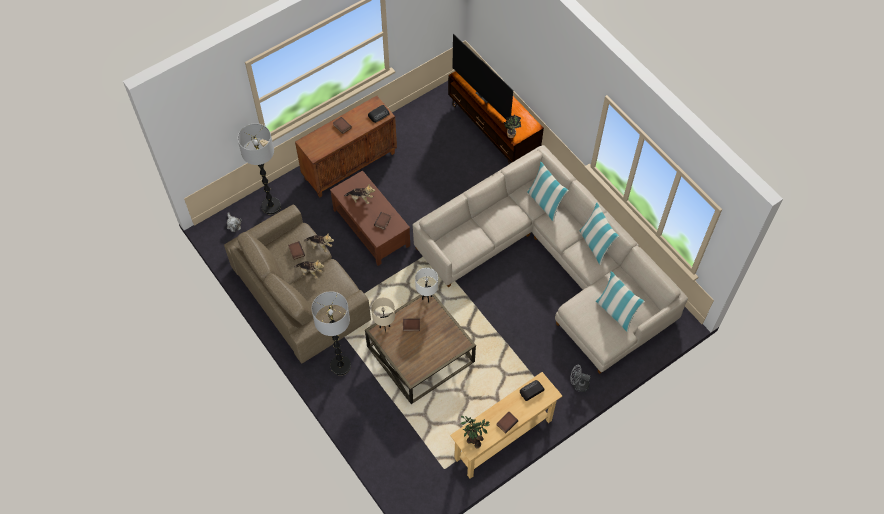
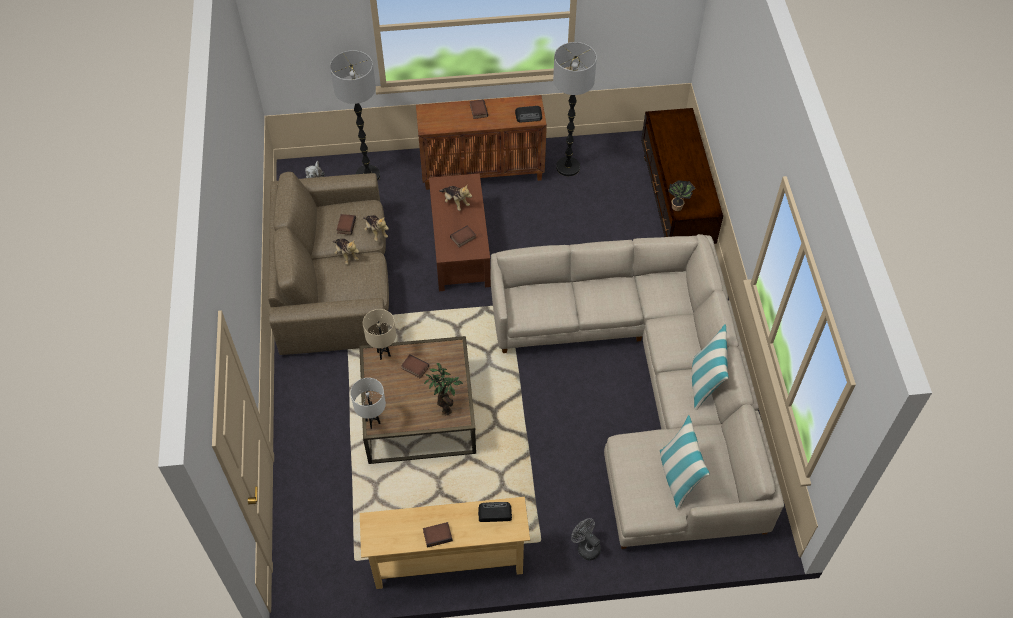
camera: 30 degrees right, 5 degrees down
floor lamp [311,291,351,375] -> floor lamp moved to [553,42,597,176]
white table lamp [415,268,438,303] -> white table lamp moved to [350,378,386,429]
television [452,34,513,119] -> none
potted plant [460,416,490,448] -> potted plant moved to [424,363,463,415]
pillow [527,162,569,222] -> none

